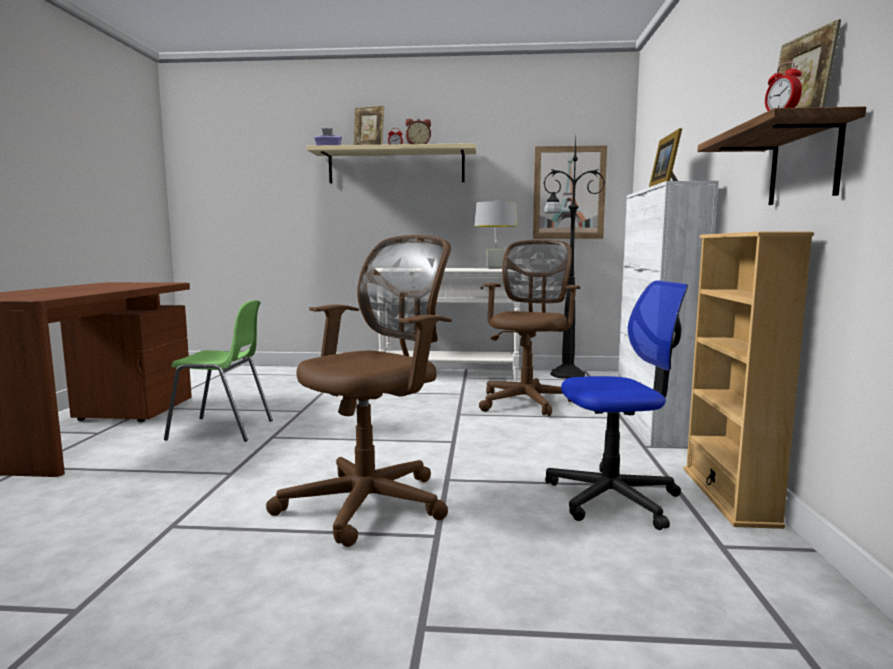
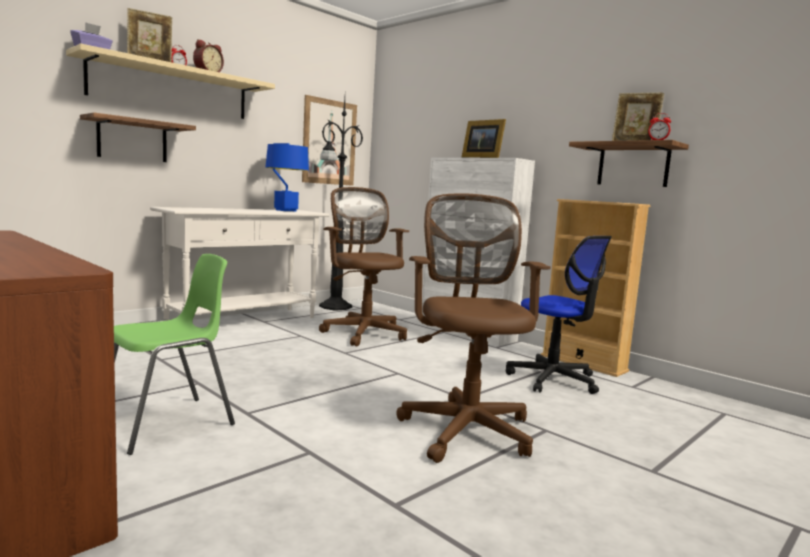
camera: 50 degrees left, 0 degrees up
grey table lamp [474,200,518,269] -> blue table lamp [265,143,309,211]
office chair [545,280,688,530] -> office chair turned 105 degrees clockwise [506,236,612,394]
none -> shelf [80,112,196,162]

